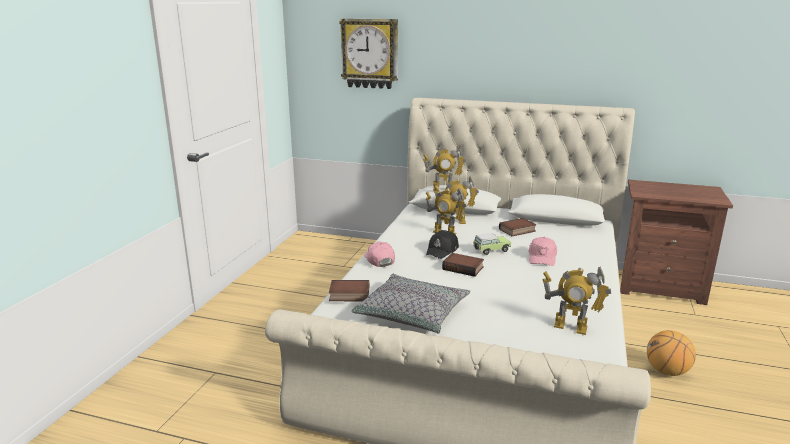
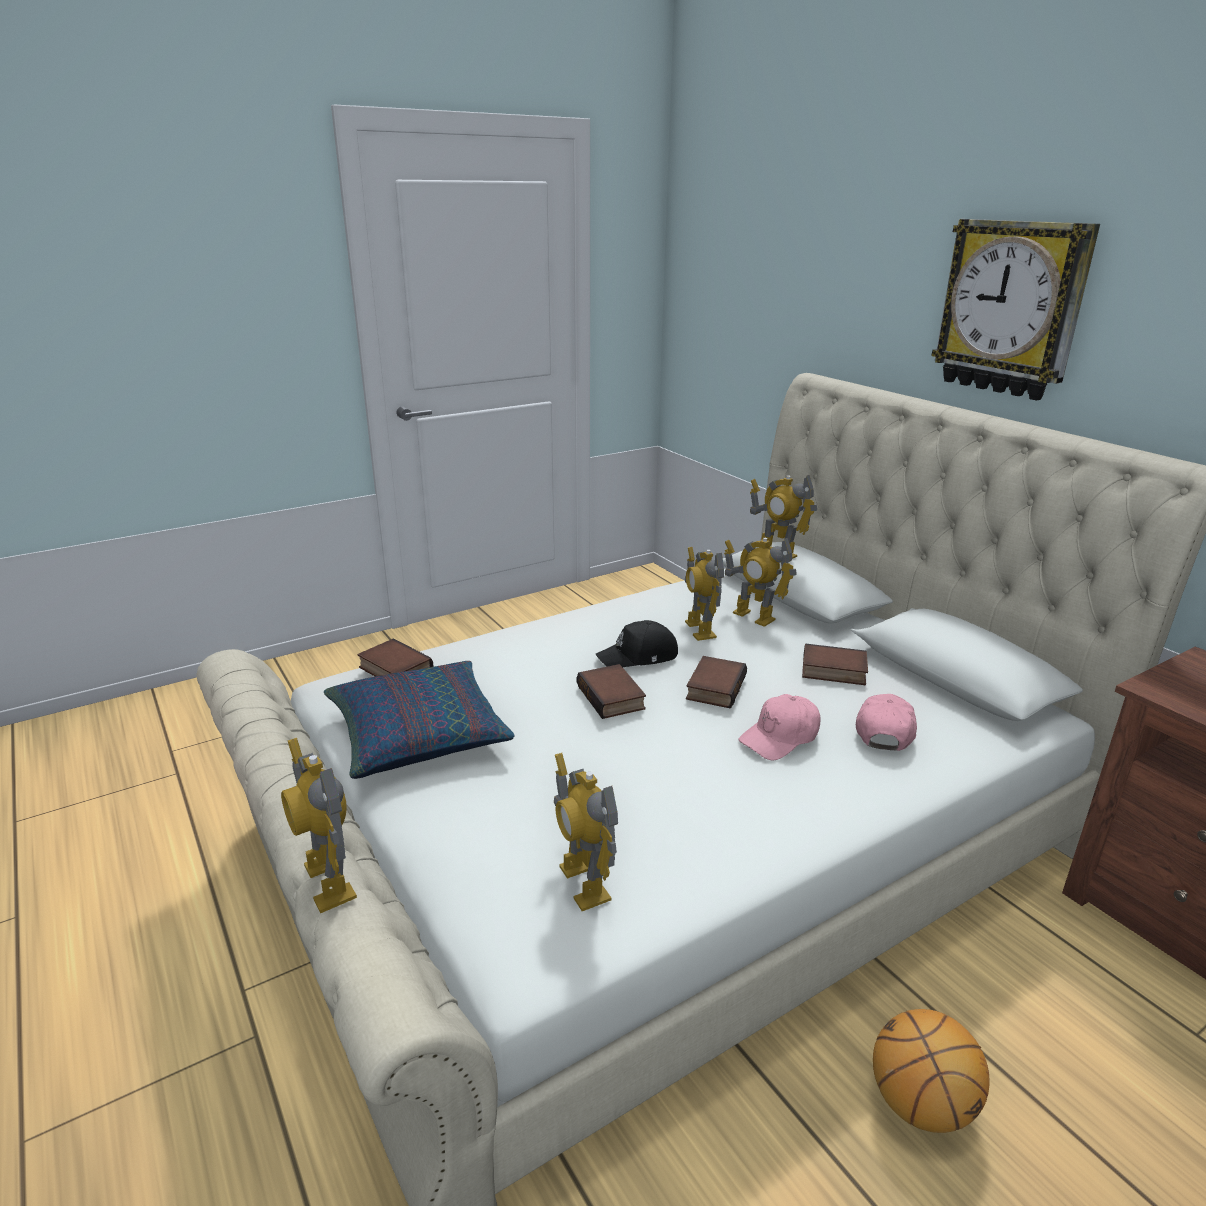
camera: 40 degrees right, 5 degrees up
wall clock [339,19,398,89] -> wall clock moved to [931,219,1100,400]
grey pillow [352,274,471,334] -> blue pillow [324,661,515,779]
pink cap [364,241,395,267] -> pink cap moved to [856,694,917,751]
toy car [473,233,511,255] -> book [686,656,747,708]
none -> toy robot [281,738,357,913]

